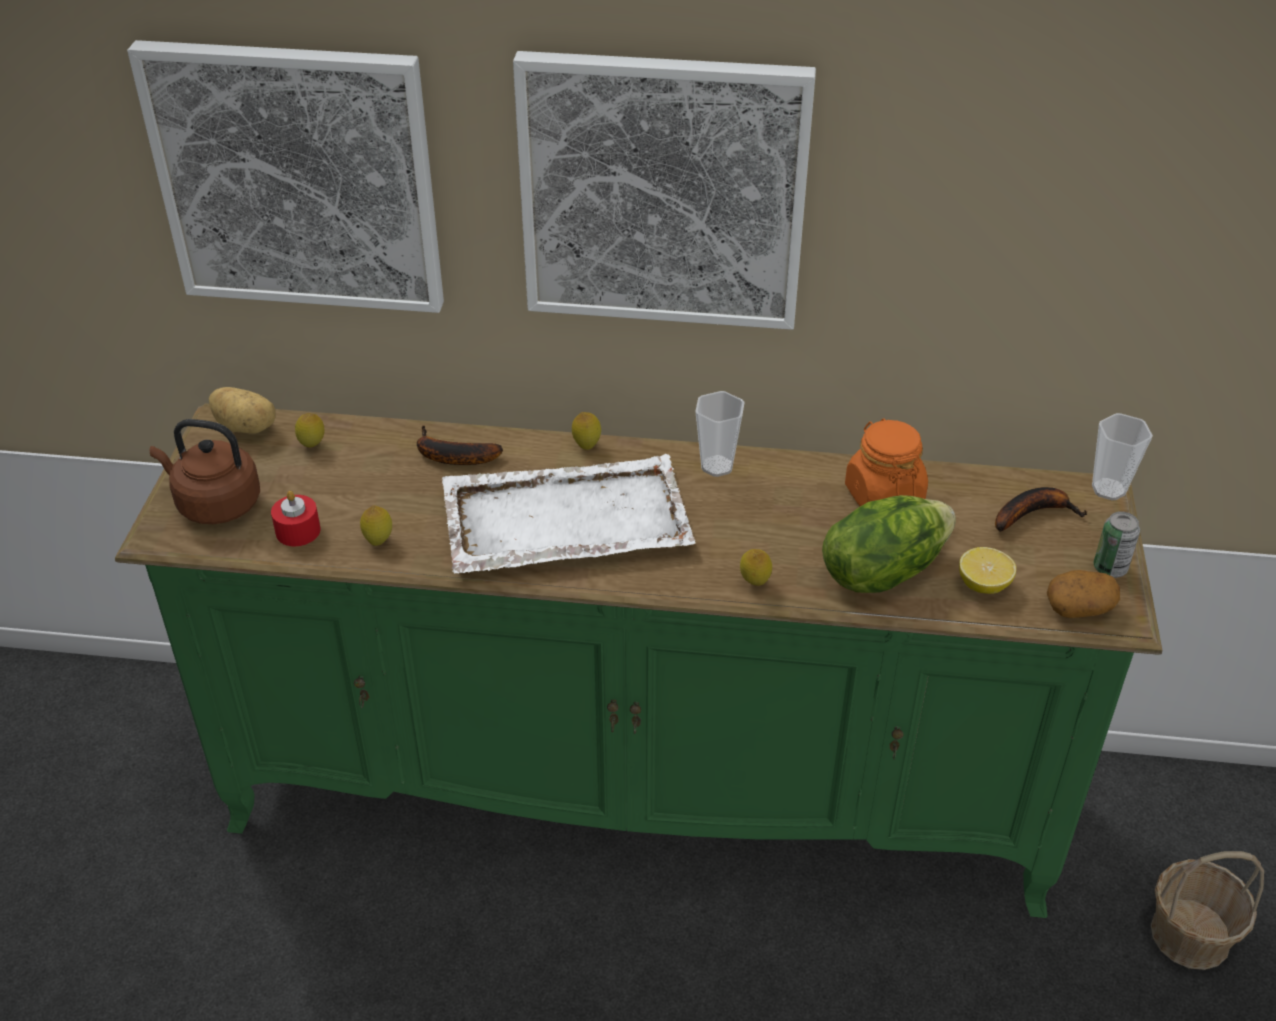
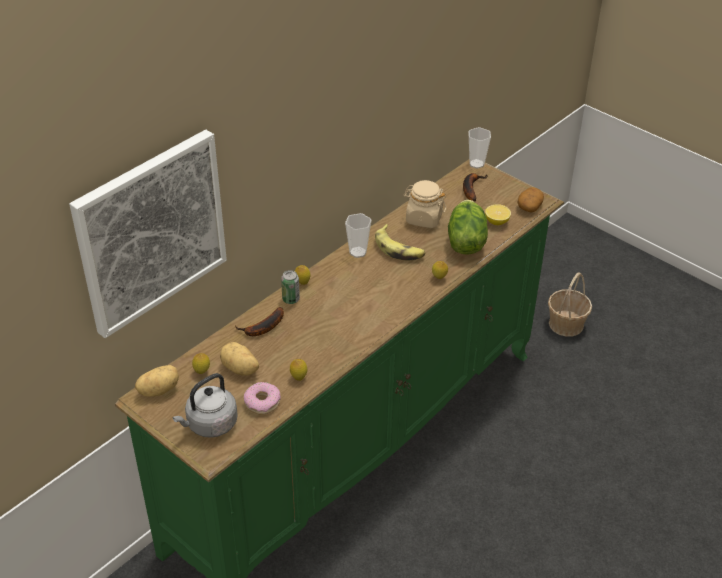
camera: 55 degrees left, 0 degrees up
brown kettle [150,419,260,524] -> grey kettle [172,373,238,438]
red candle [271,491,320,546] -> donut [244,382,281,415]
white tray [442,454,695,573] -> none
picture [513,51,816,330] -> none
orange jar [845,418,928,506] -> beige jar [403,180,446,228]
can [1094,511,1140,578] -> can moved to [281,270,300,304]
none -> potato [220,342,259,376]
none -> banana [375,224,426,260]

